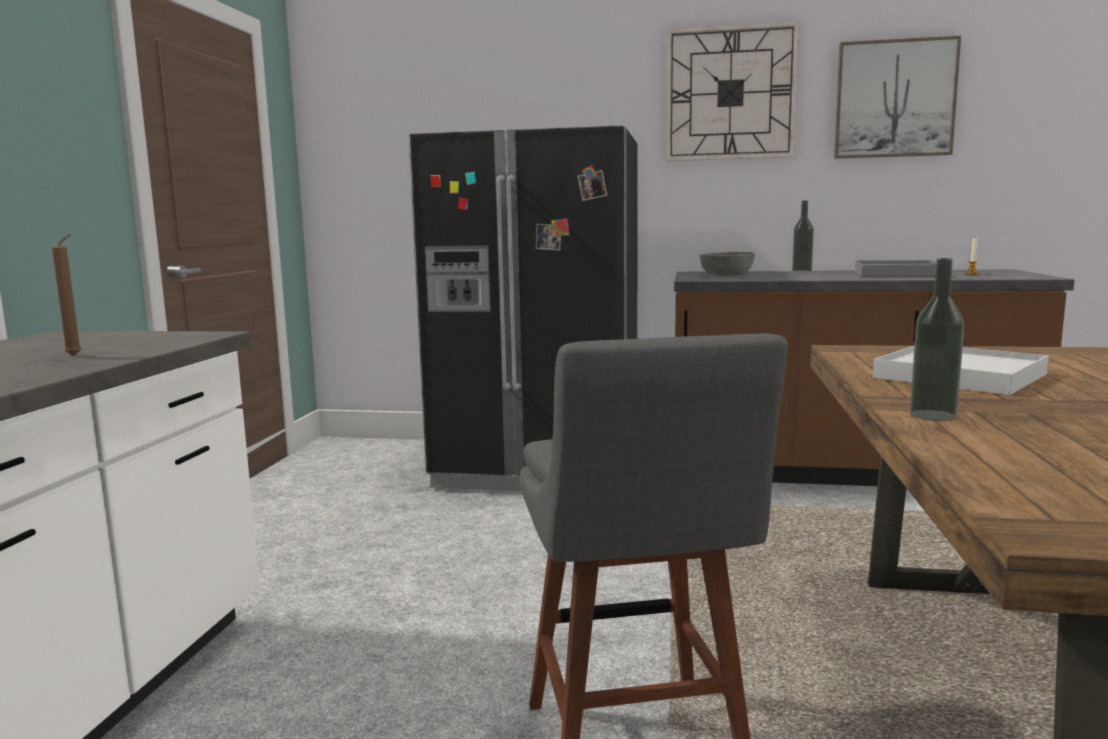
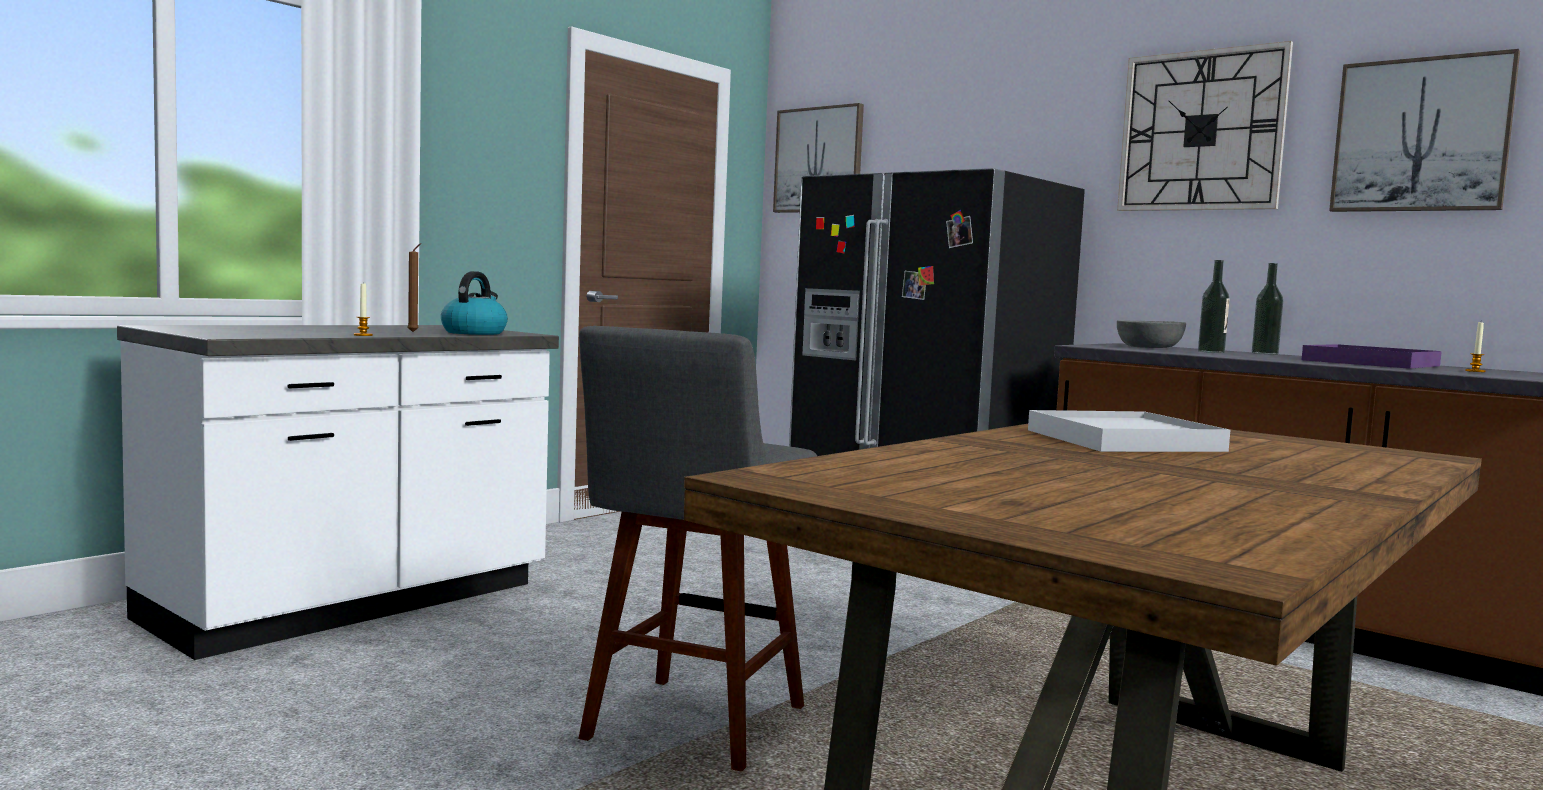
camera: 30 degrees right, 5 degrees down
grey tray [855,260,936,277] -> purple tray [1302,344,1442,369]
bottle [910,258,964,421] -> bottle moved to [1198,260,1229,353]
none -> candle [354,282,373,336]
none -> kettle [441,271,508,335]
none -> picture [773,103,864,213]

